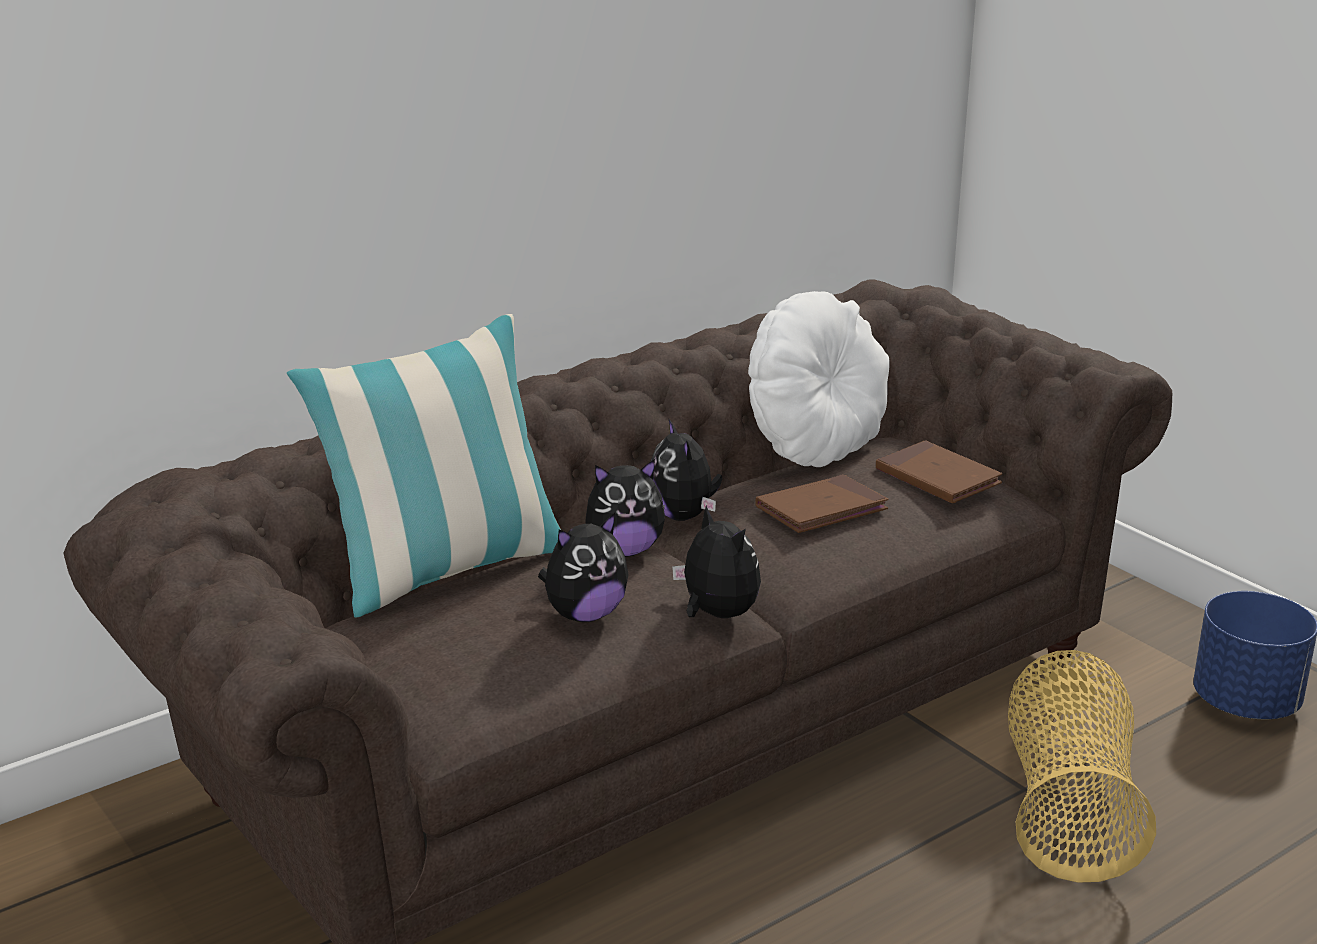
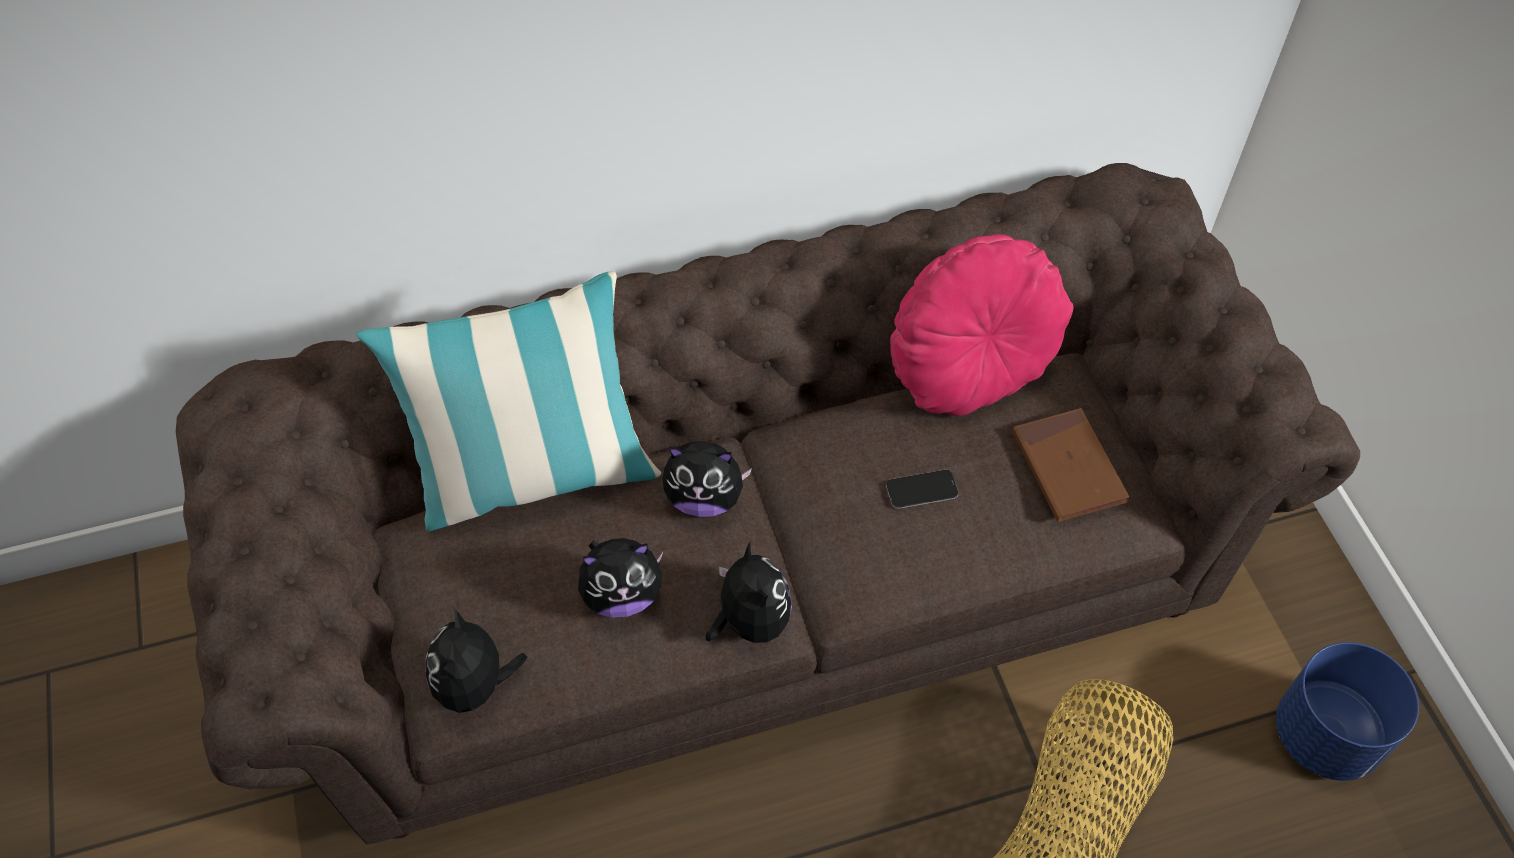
camera: 20 degrees right, 30 degrees up
plush toy [650,418,722,521] -> plush toy moved to [425,609,527,718]
white pillow [748,291,890,467] -> pink pillow [890,234,1073,416]
brown book [755,474,888,533] -> phone [886,470,959,509]

